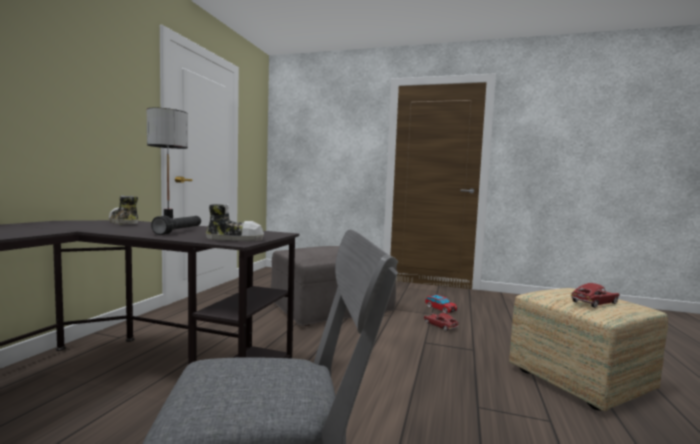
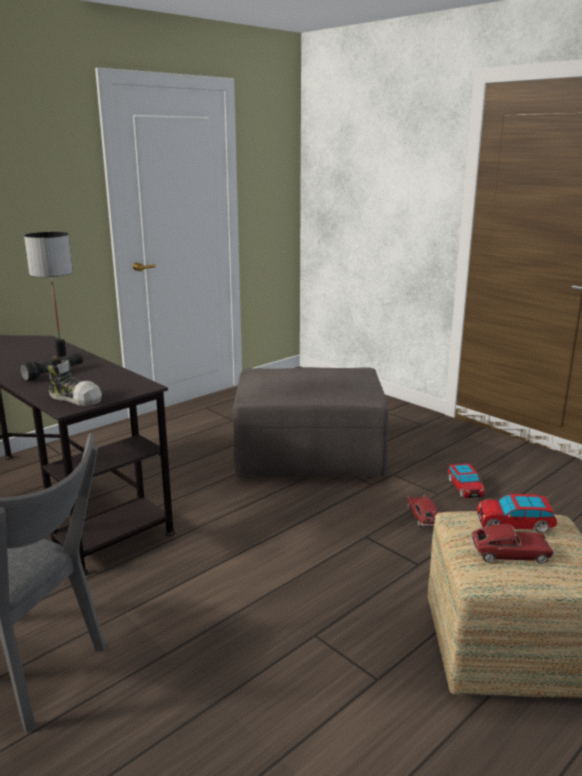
camera: 30 degrees right, 15 degrees up
shoe [109,195,138,224] -> none
none -> toy car [477,494,557,533]

